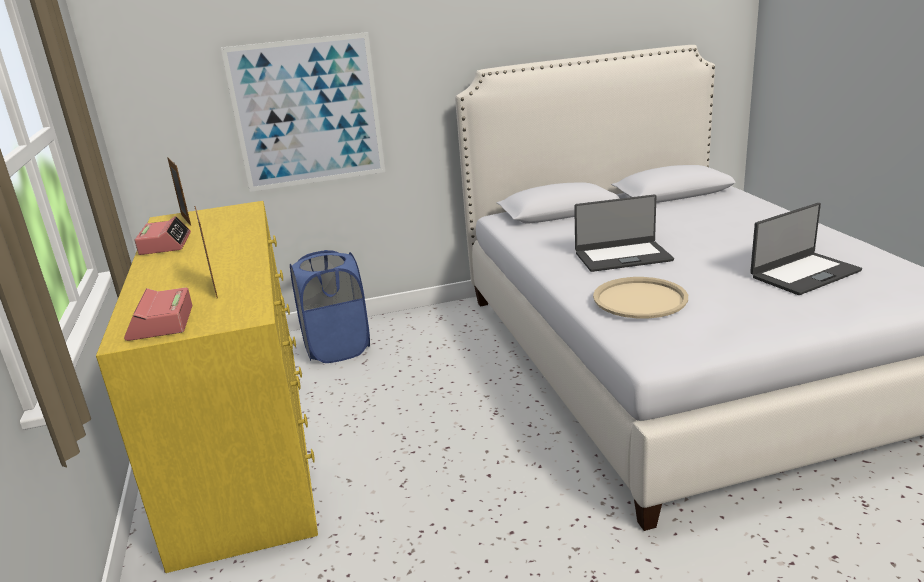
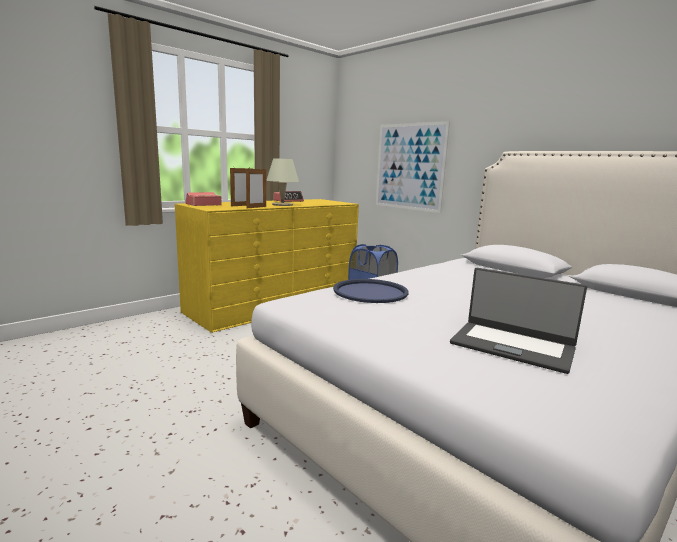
camera: 60 degrees right, 10 degrees down
picture frame [167,157,191,226] -> picture frame moved to [246,169,266,209]
laptop [574,195,674,272] -> none
beige tray [593,277,688,318] -> blue tray [333,279,409,303]
none -> beige table lamp [266,158,299,206]

